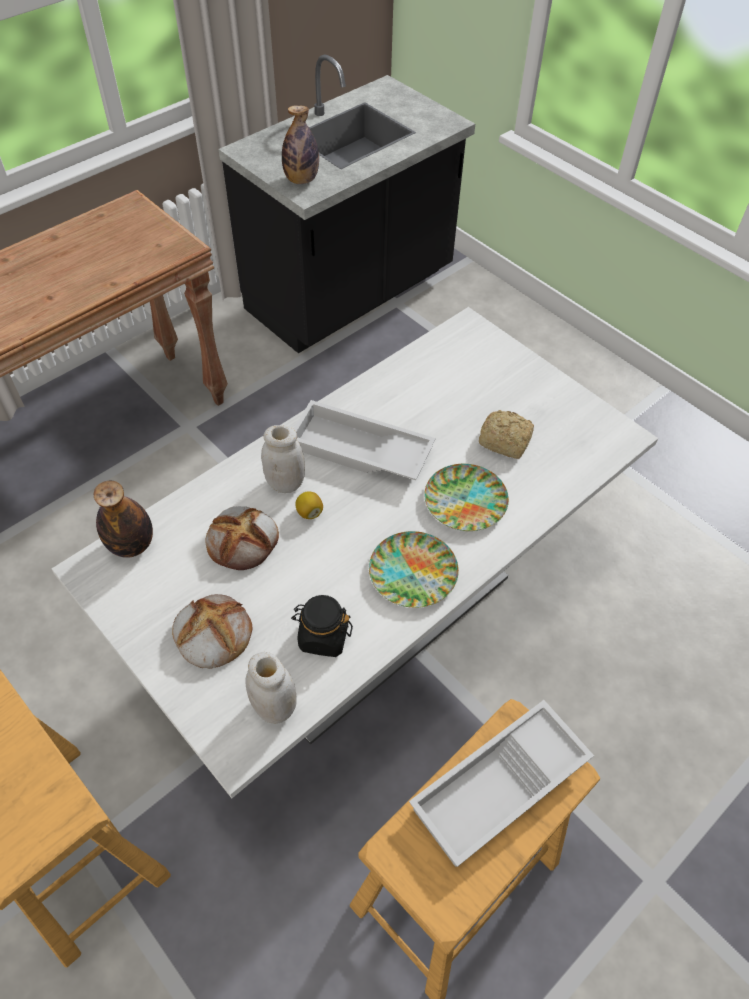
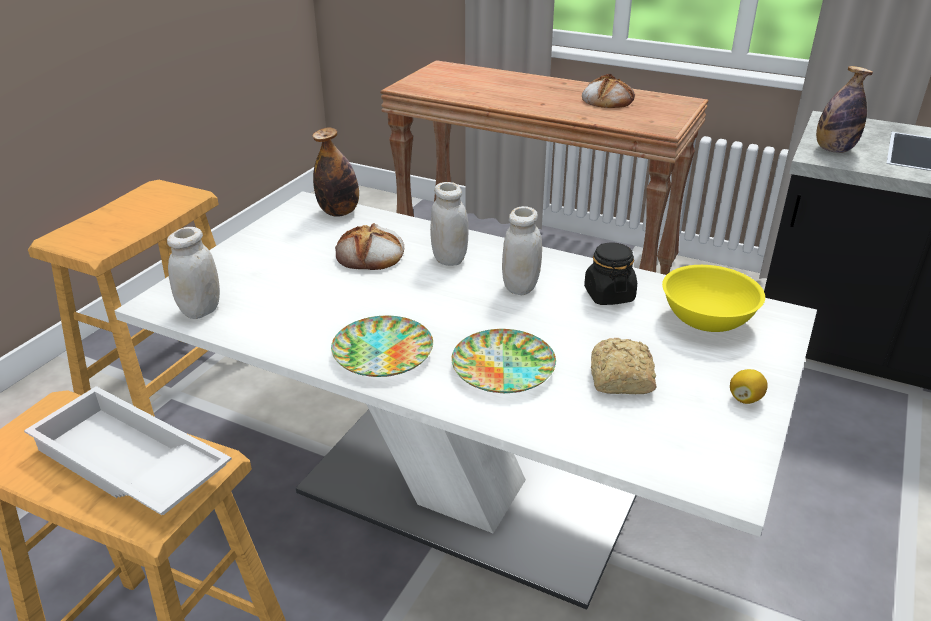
camera: 70 degrees right, 20 degrees down
bread [172,594,252,668] -> bread moved to [582,73,635,108]
black jar [291,595,353,657] -> black jar moved to [584,242,637,305]
white tray [293,400,436,480] -> white jar [502,206,542,295]
lemon [295,491,323,519] -> lemon moved to [730,369,768,404]
none -> yellow bowl [662,265,765,332]

